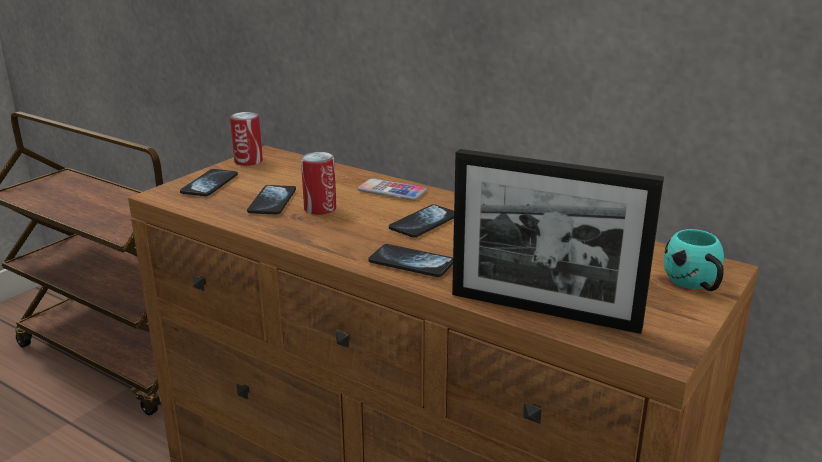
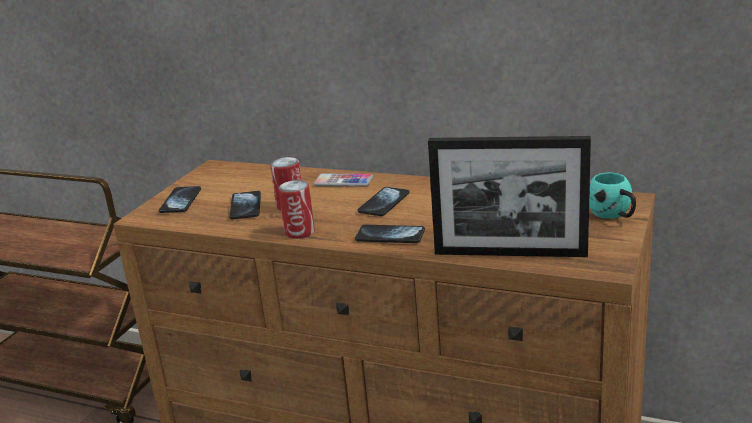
camera: 10 degrees left, 0 degrees up
can [230,112,263,166] -> can moved to [278,180,315,239]

